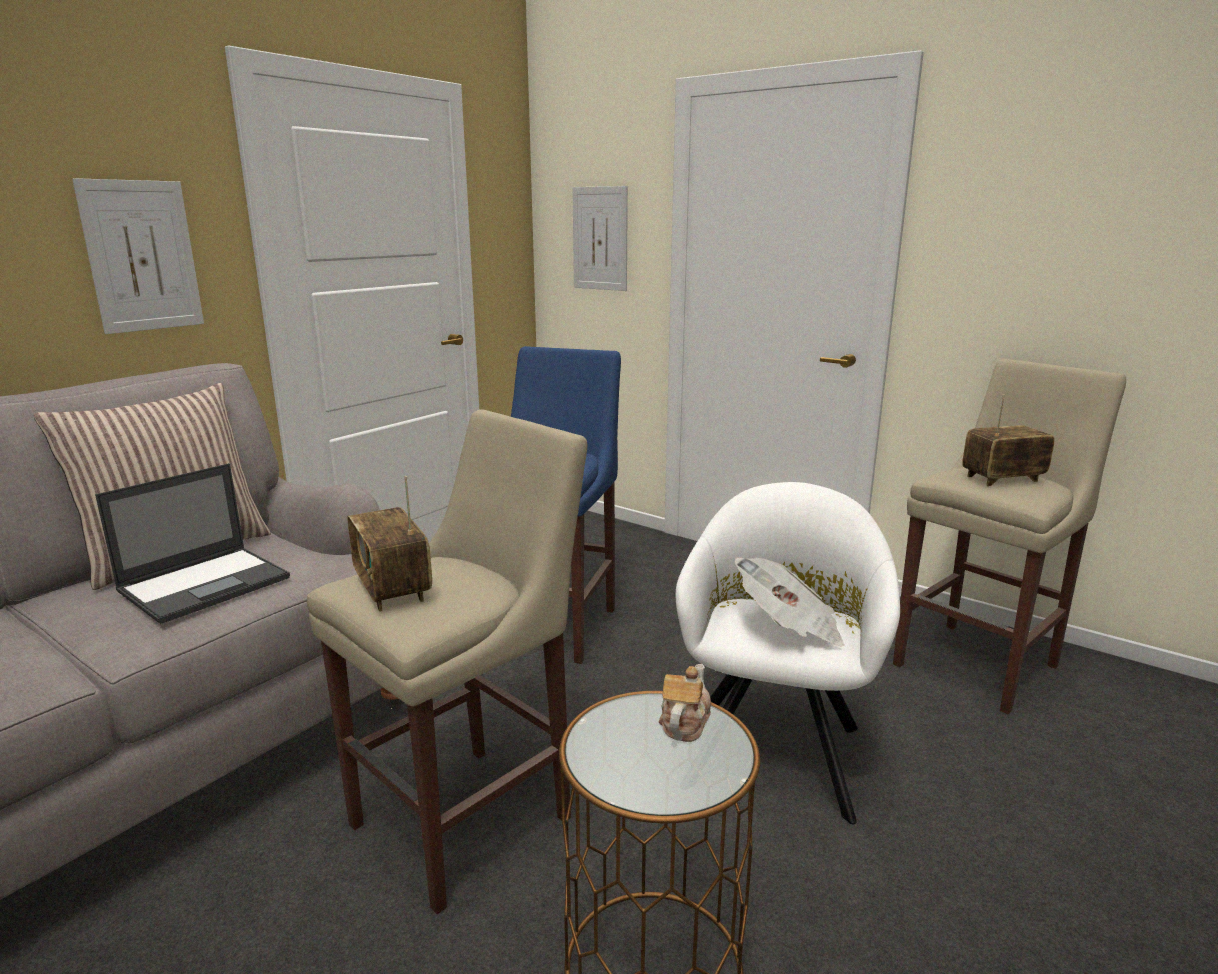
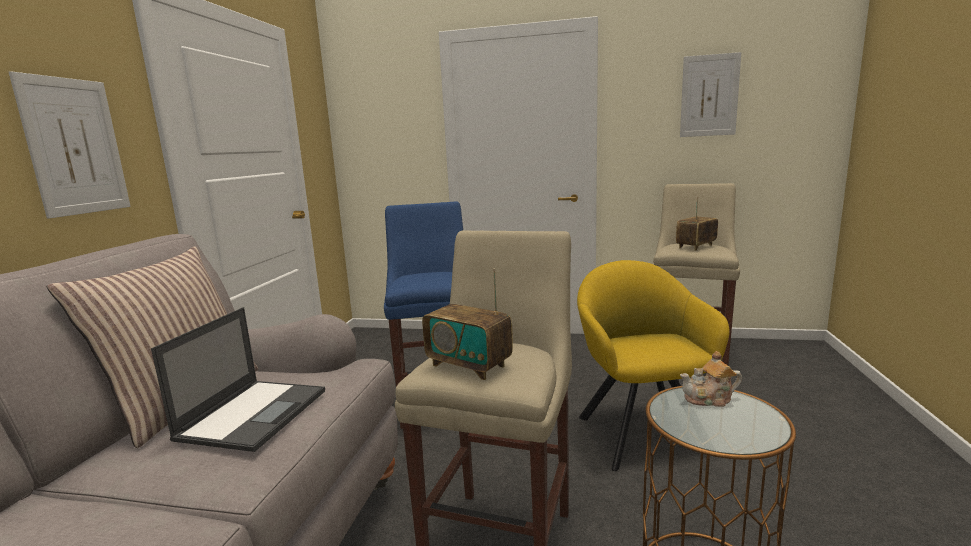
camera: 25 degrees left, 5 degrees down
picture [572,186,628,291] -> picture moved to [680,52,741,137]
teapot [659,664,711,742] -> teapot turned 90 degrees counterclockwise [680,351,742,407]
white armchair [676,482,900,824] -> yellow armchair [577,260,730,471]
newspaper [735,557,845,647] -> none

